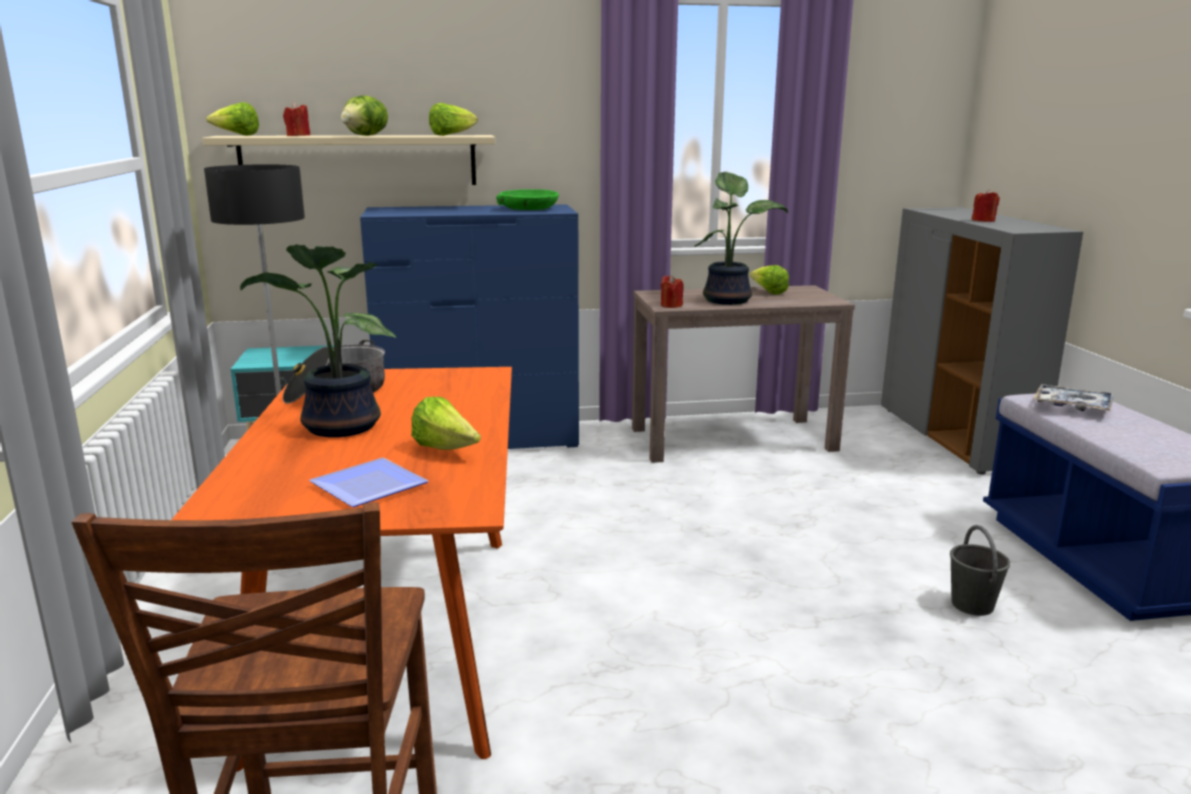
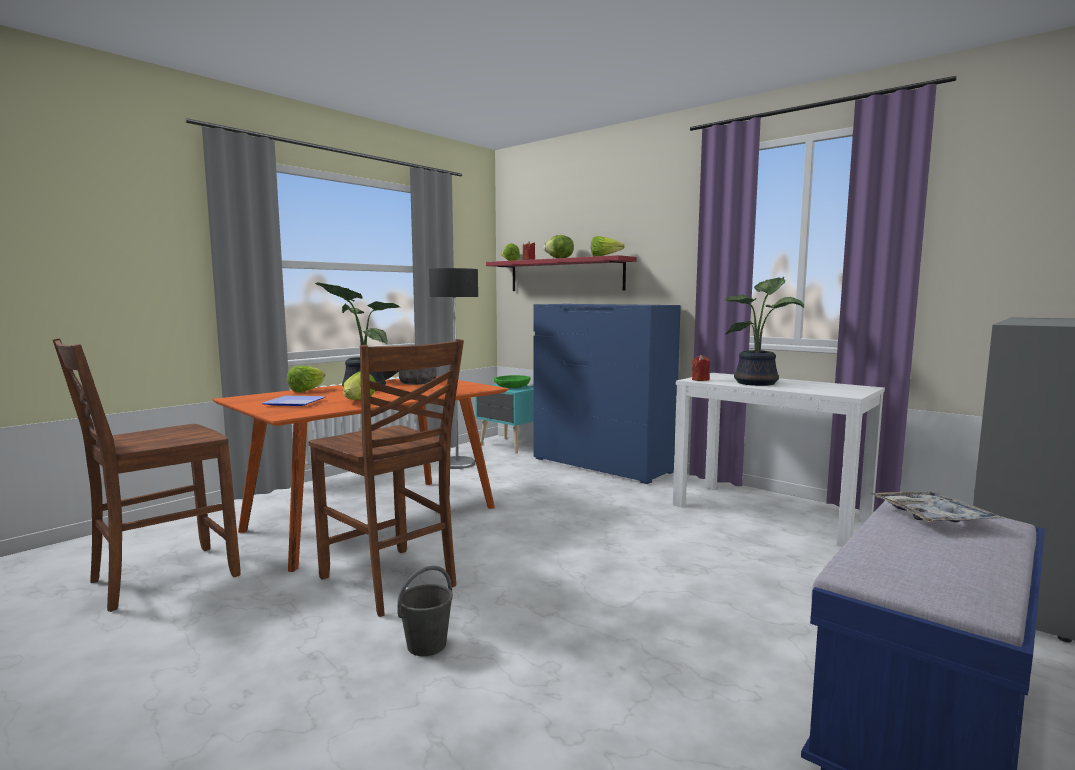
camera: 50 degrees right, 10 degrees down
beige shelf [203,135,495,185] -> red shelf [486,255,637,291]
green bowl [496,189,559,210] -> green bowl moved to [494,375,531,388]
brown console table [632,285,855,463] -> white console table [673,373,885,547]
lettuce [750,265,789,295] -> lettuce moved to [287,365,325,392]
grey bucket [950,525,1010,616] -> grey bucket moved to [397,565,453,656]
red candle [972,189,1000,222] -> none
none -> brown chair [309,339,464,617]

